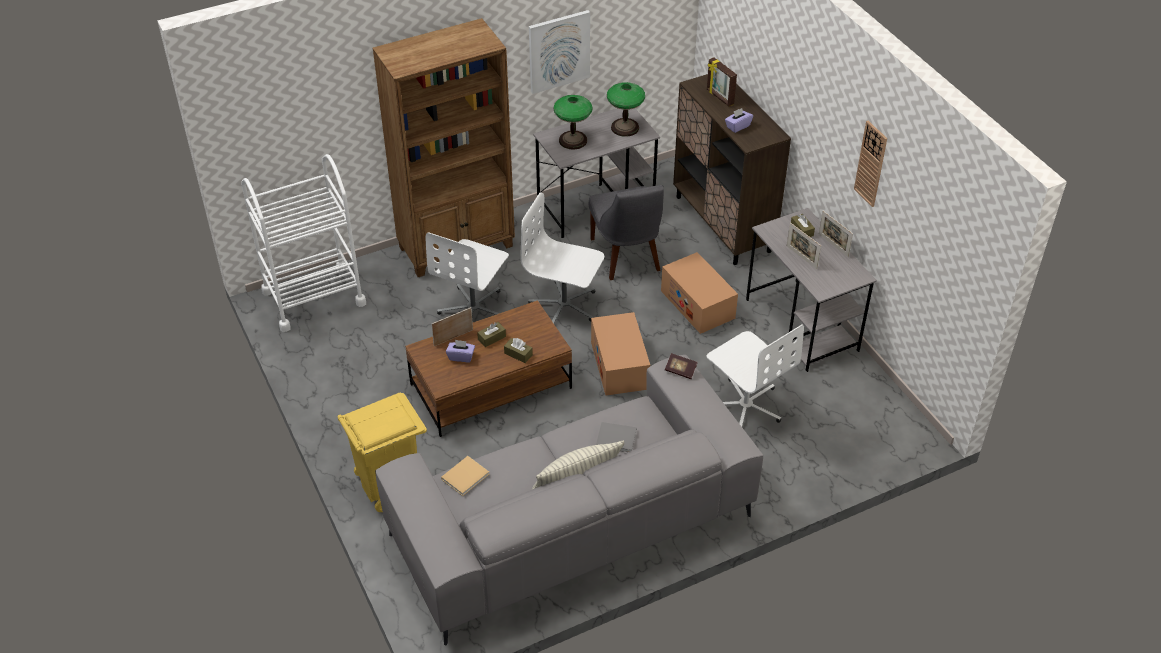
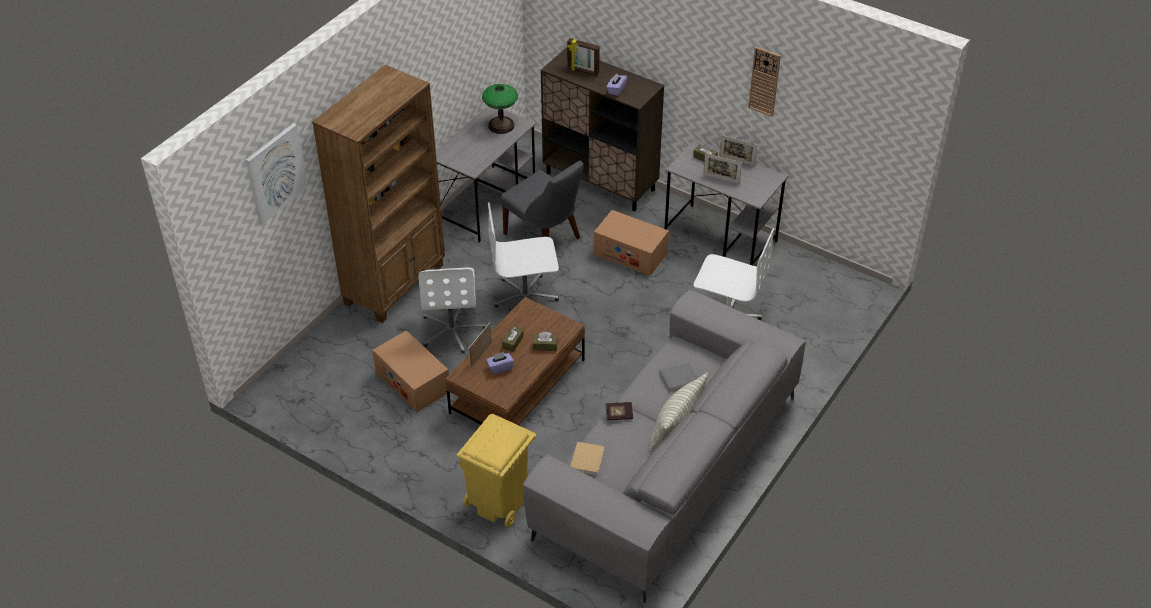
camera: 30 degrees left, 0 degrees up
white cart [241,154,366,332] -> none
picture [529,10,590,94] -> picture moved to [246,123,308,225]
table lamp [553,95,593,150] -> none
cardboard box [591,312,650,395] -> cardboard box moved to [372,330,449,412]
book [665,353,697,379] -> book moved to [605,402,633,421]

